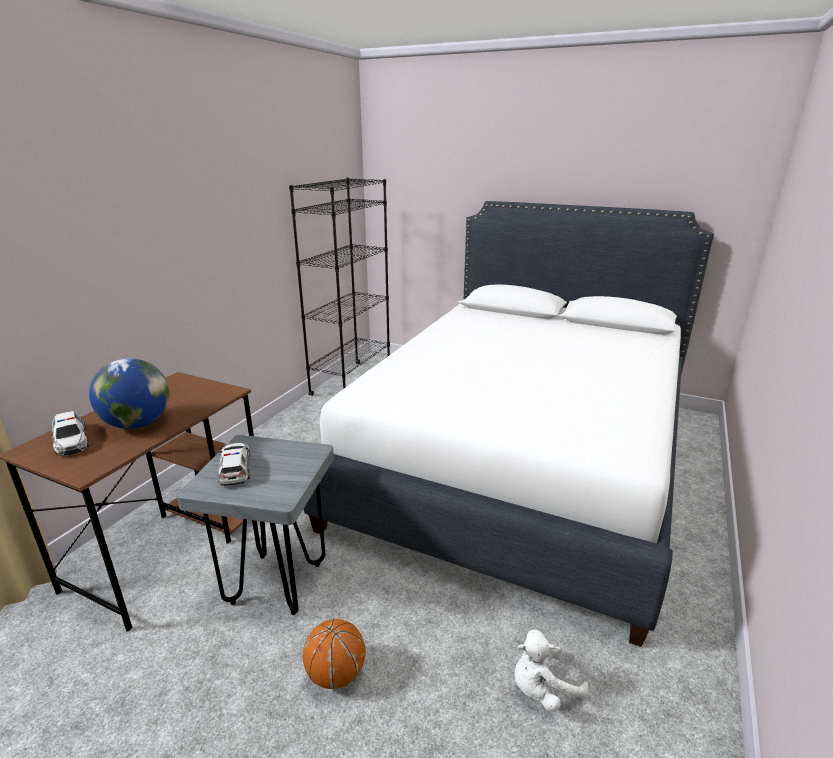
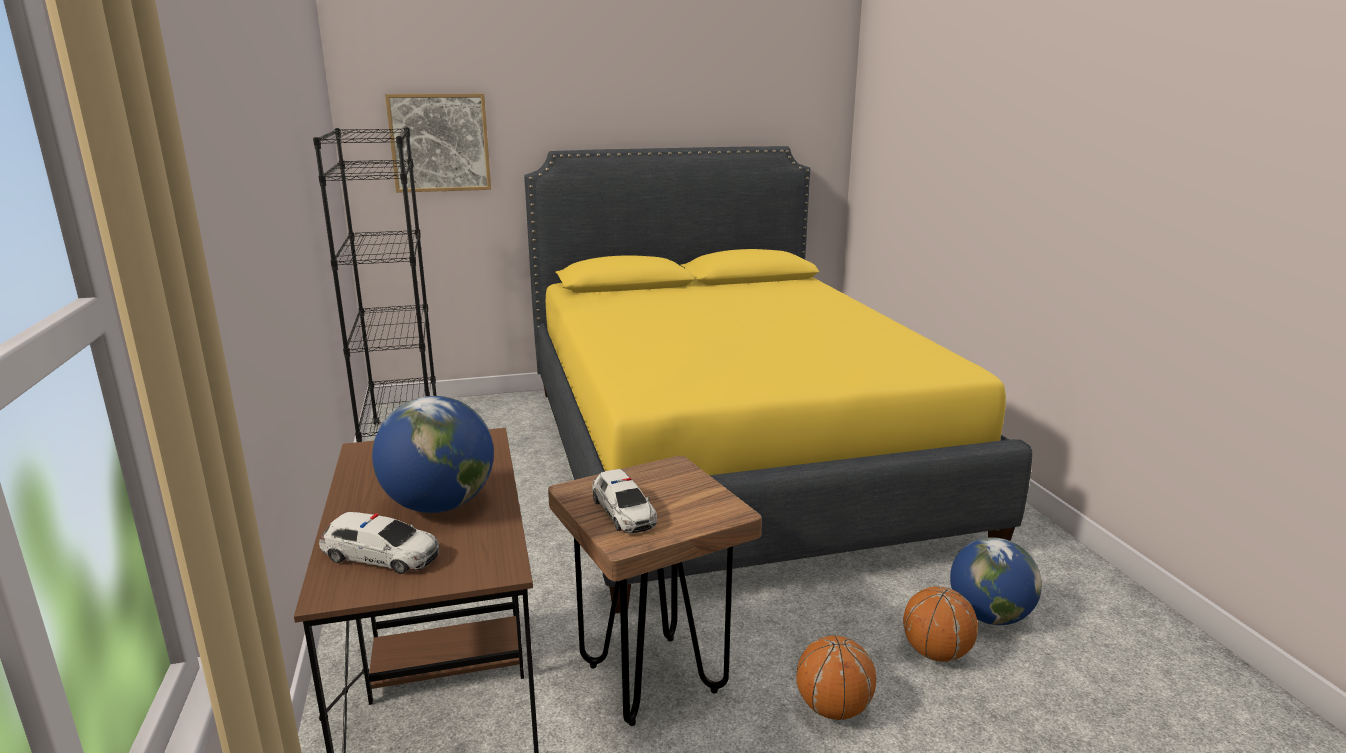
camera: 40 degrees left, 5 degrees down
grey stool [177,435,334,615] -> brown stool [548,456,762,726]
toy car [217,443,250,486] -> toy car turned 150 degrees counterclockwise [592,469,657,533]
white bed [304,201,714,647] -> yellow bed [524,146,1032,613]
white plush toy [514,630,589,712] -> globe [950,537,1042,625]
none -> picture [385,94,491,193]
none -> basketball [903,586,978,662]

